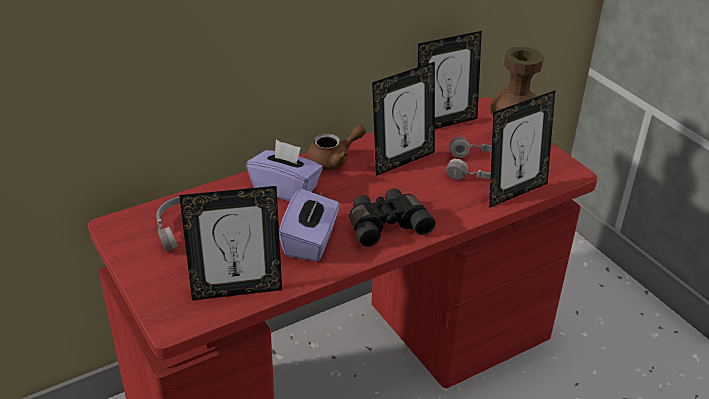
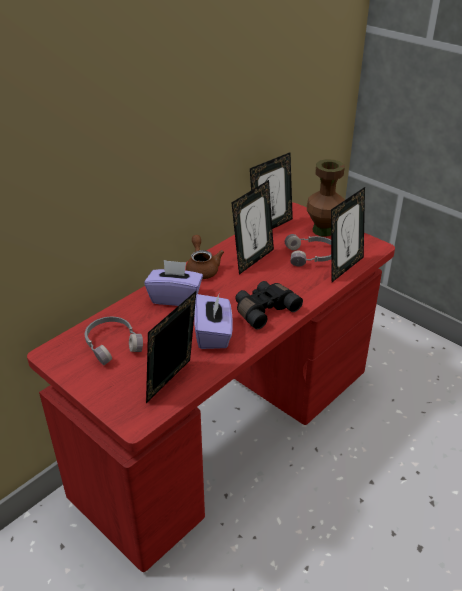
camera: 15 degrees left, 0 degrees up
picture frame [179,186,282,300] -> picture frame turned 150 degrees clockwise [146,290,197,403]
brown teapot [307,124,366,170] -> brown teapot turned 60 degrees counterclockwise [186,235,224,279]

